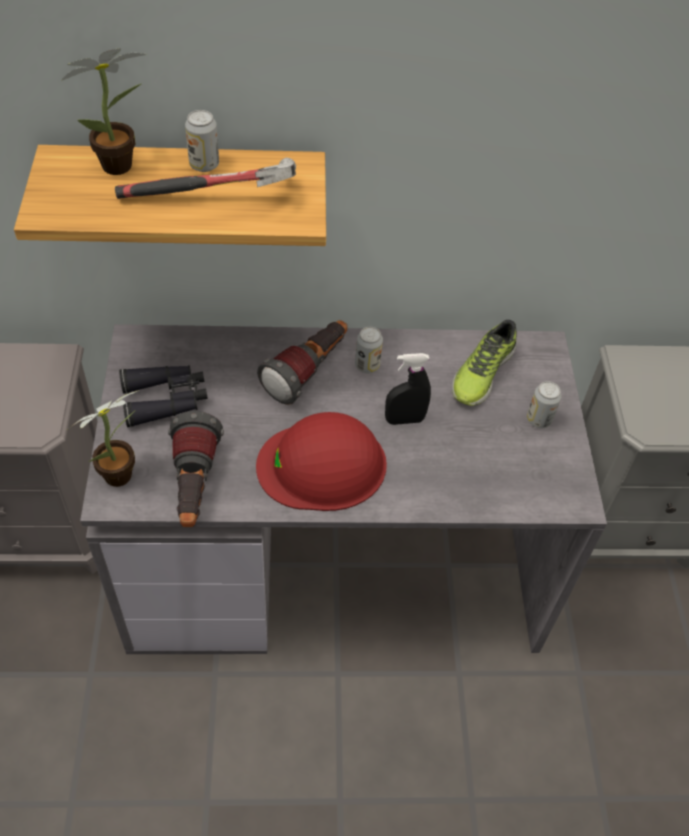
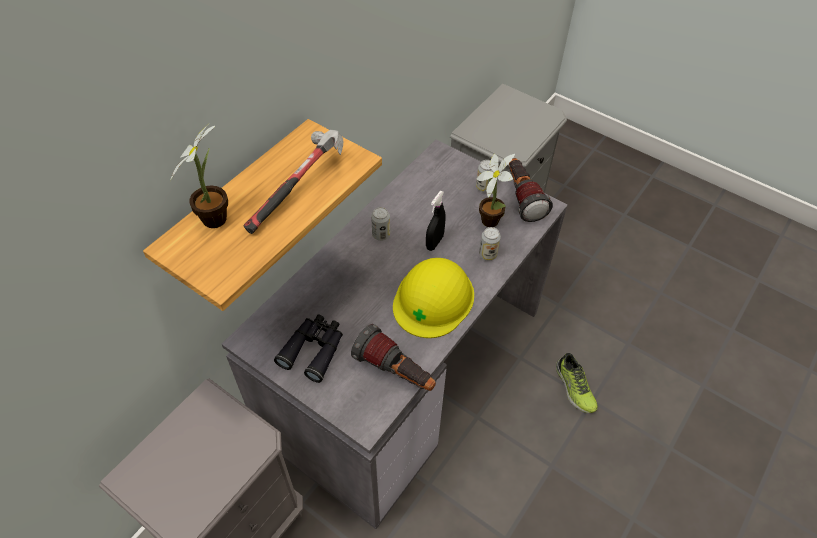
camera: 50 degrees left, 0 degrees up
potted plant [68,390,140,487] -> potted plant moved to [477,154,515,227]
can [185,110,219,172] -> can moved to [479,227,501,261]
red hard hat [256,412,387,511] -> yellow hard hat [393,258,474,338]
flashlight [257,320,348,405] -> flashlight moved to [509,158,553,222]
shoe [452,320,516,406] -> shoe moved to [556,353,598,413]

